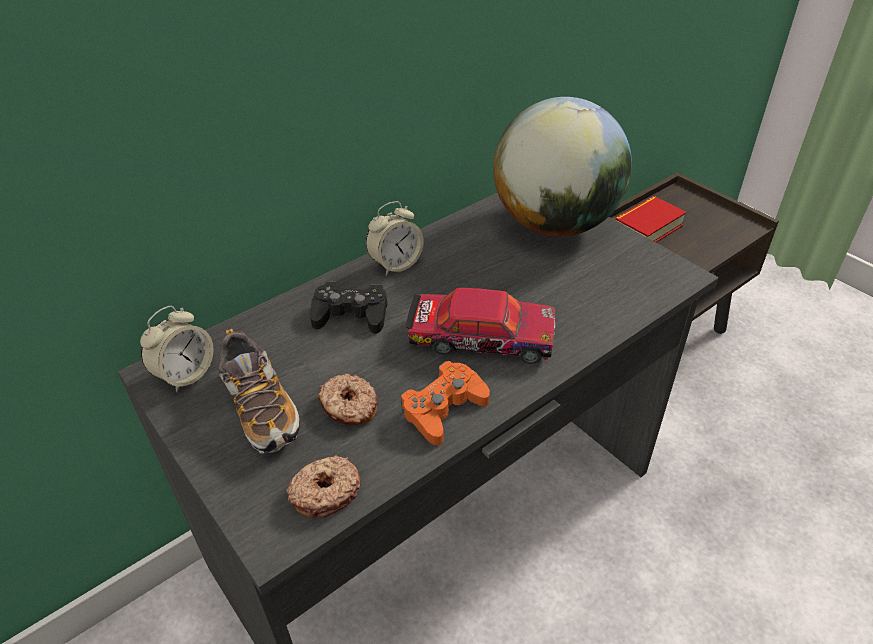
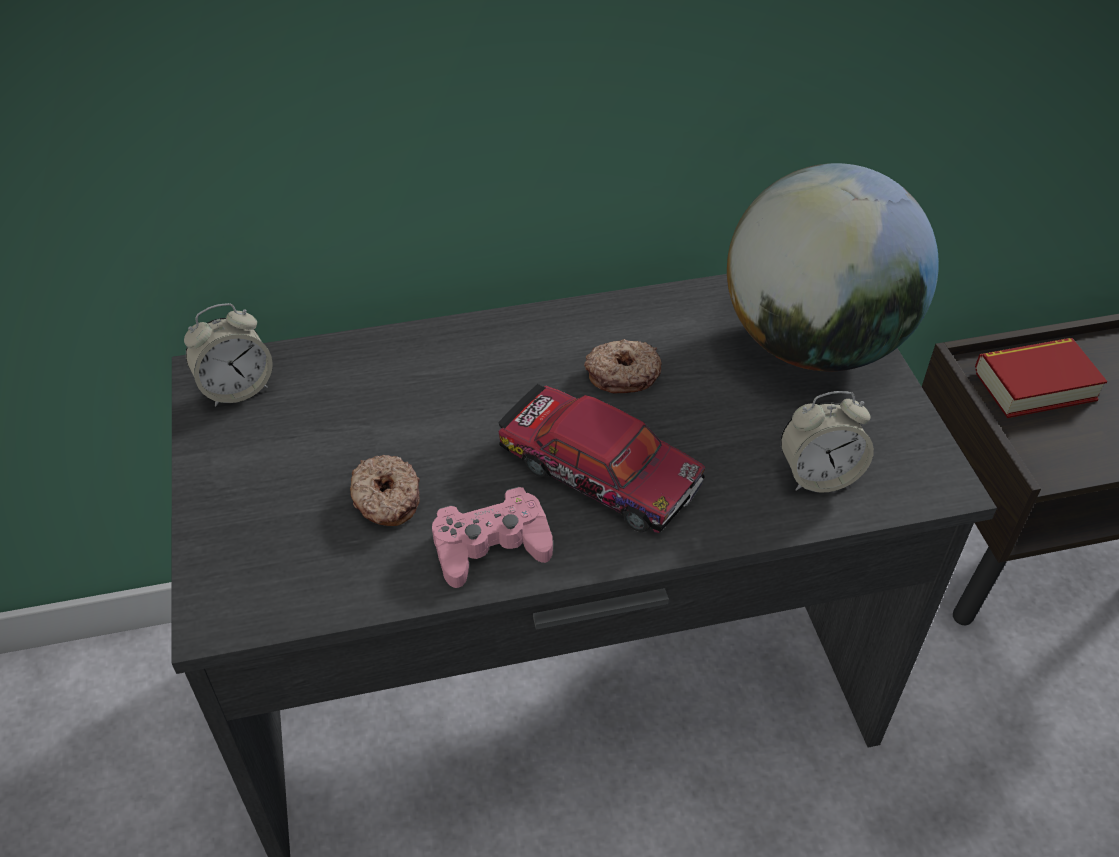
camera: 25 degrees right, 5 degrees up
shoe [219,329,300,454] -> none
donut [287,455,361,518] -> donut moved to [584,339,662,393]
black game controller [310,281,388,334] -> none
alarm clock [366,201,424,276] -> alarm clock moved to [781,391,874,493]
orange game controller [401,361,490,445] -> pink game controller [432,486,553,588]

